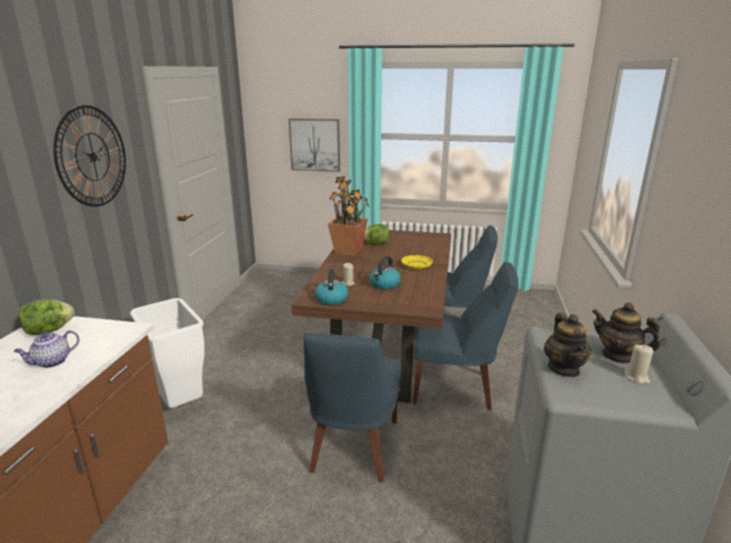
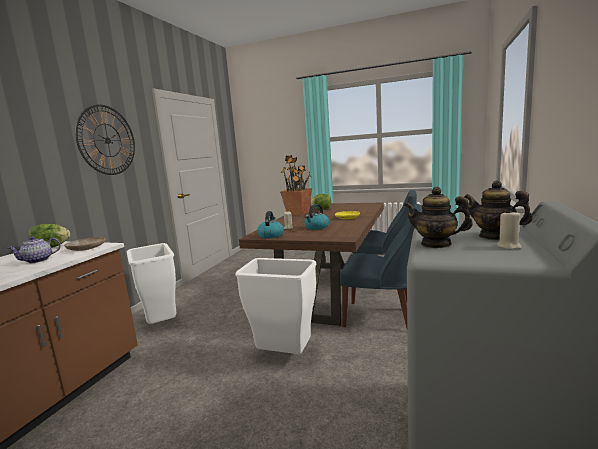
camera: 10 degrees right, 10 degrees down
picture [289,119,340,172] -> none
blue chair [304,333,402,482] -> white trash can [235,258,317,354]
teapot [544,313,592,377] -> teapot turned 105 degrees clockwise [404,187,473,248]
none -> beige plate [64,237,106,251]

